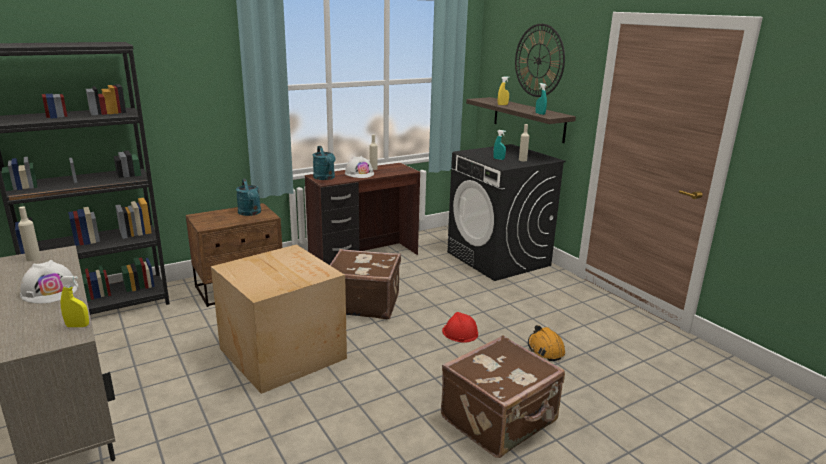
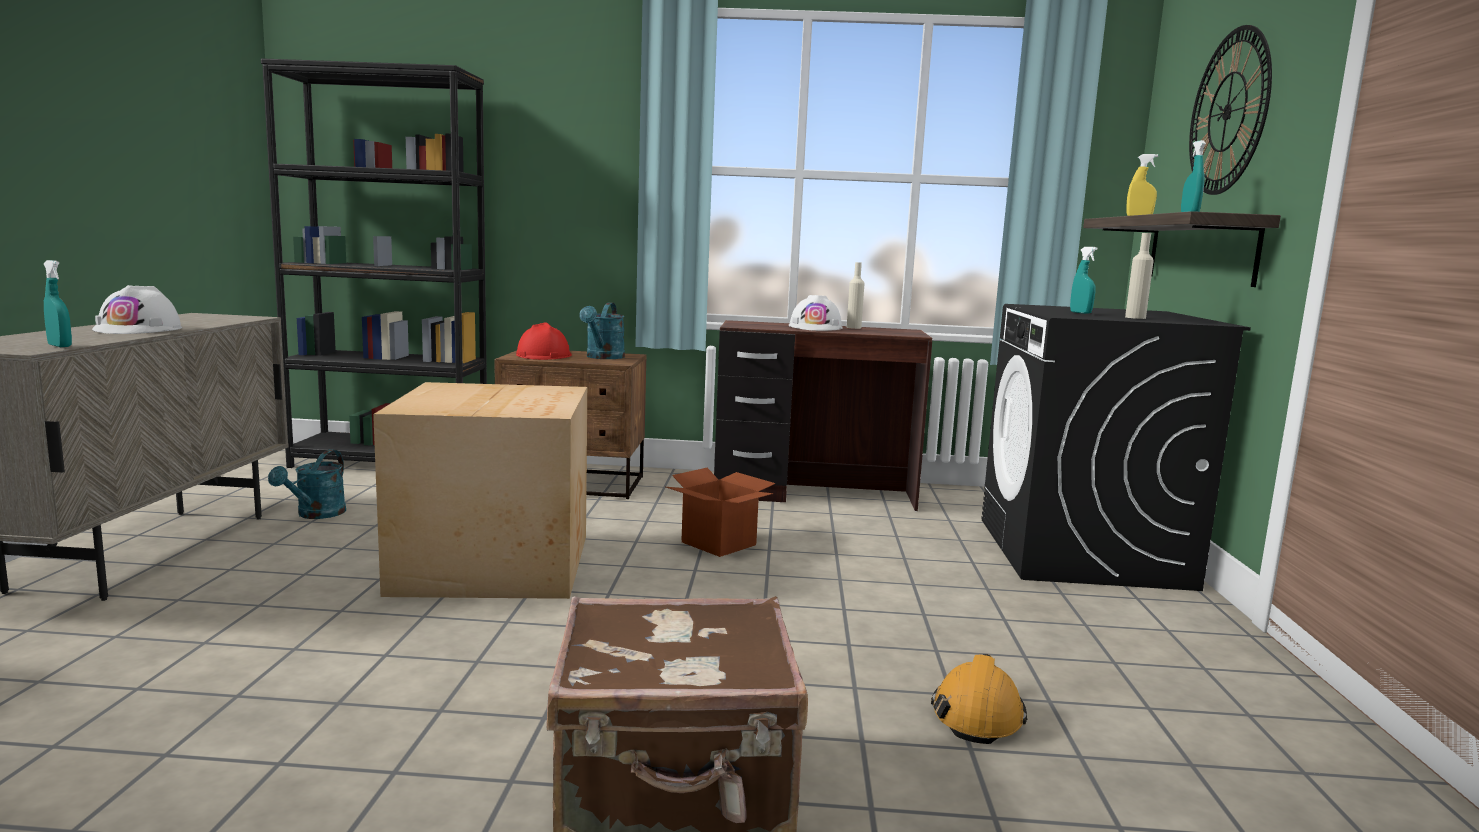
camera: 35 degrees right, 10 degrees down
beige bottle [18,207,41,261] -> none
yellow spray bottle [59,276,89,327] -> turquoise spray bottle [44,260,72,347]
turquoise watering can [313,146,336,180] -> turquoise watering can moved to [268,449,346,519]
brown suitcase [330,249,401,319] -> cardboard box [666,468,776,557]
red hard hat [442,312,478,343] -> red hard hat moved to [516,322,572,360]

